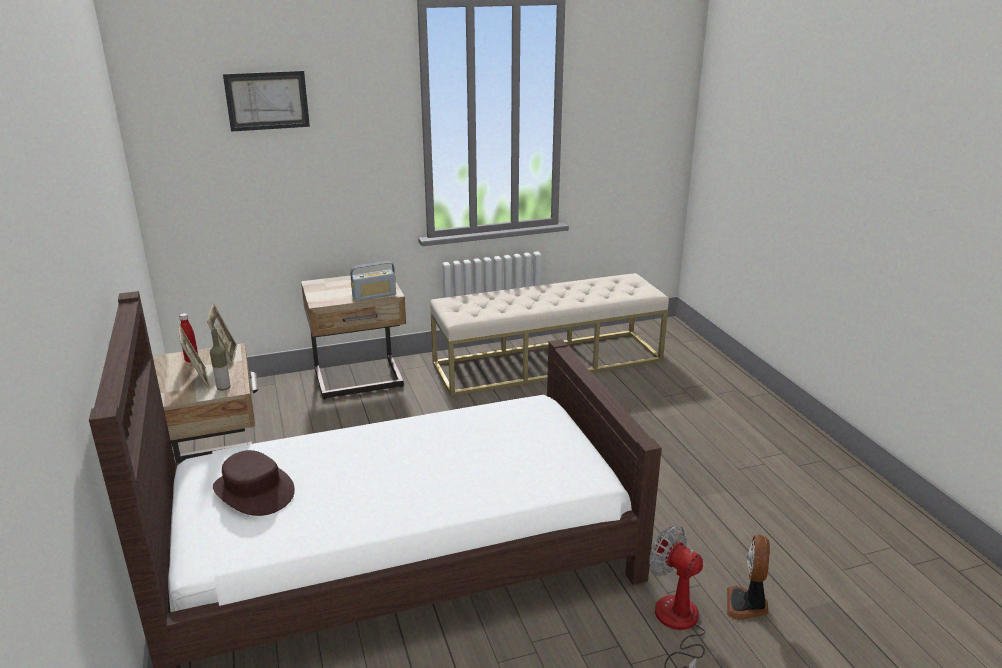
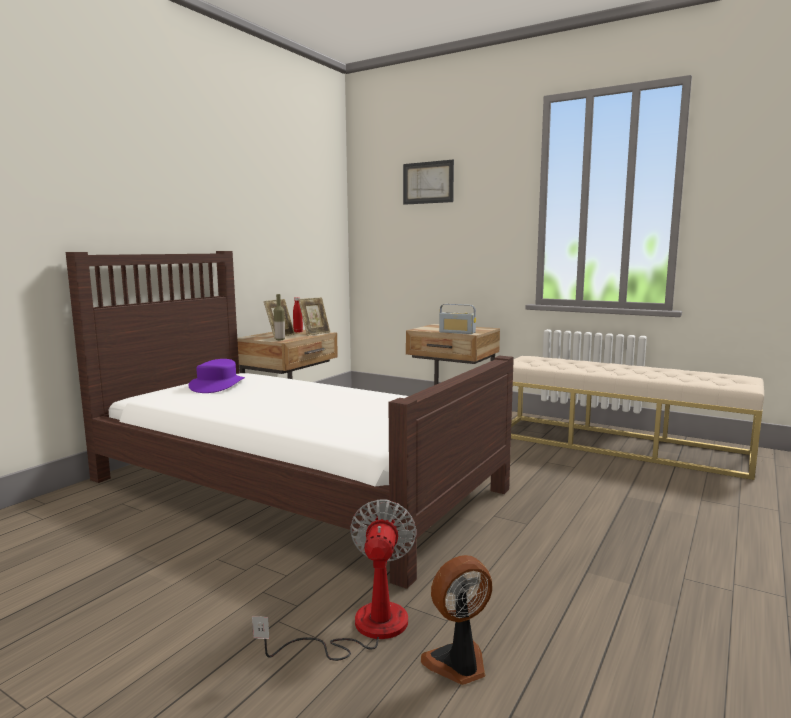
camera: 50 degrees right, 15 degrees down
brown hat [213,450,295,516] -> purple hat [188,359,245,393]

